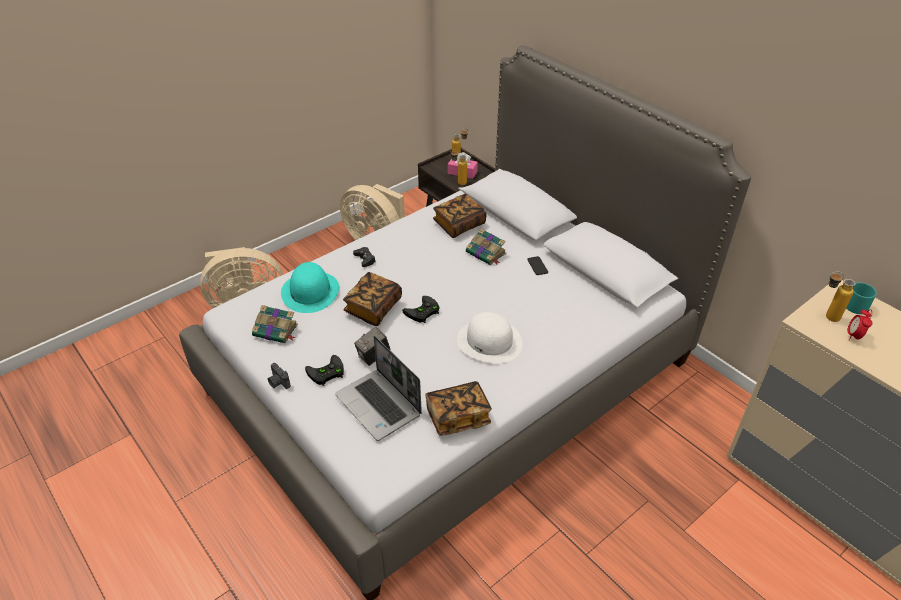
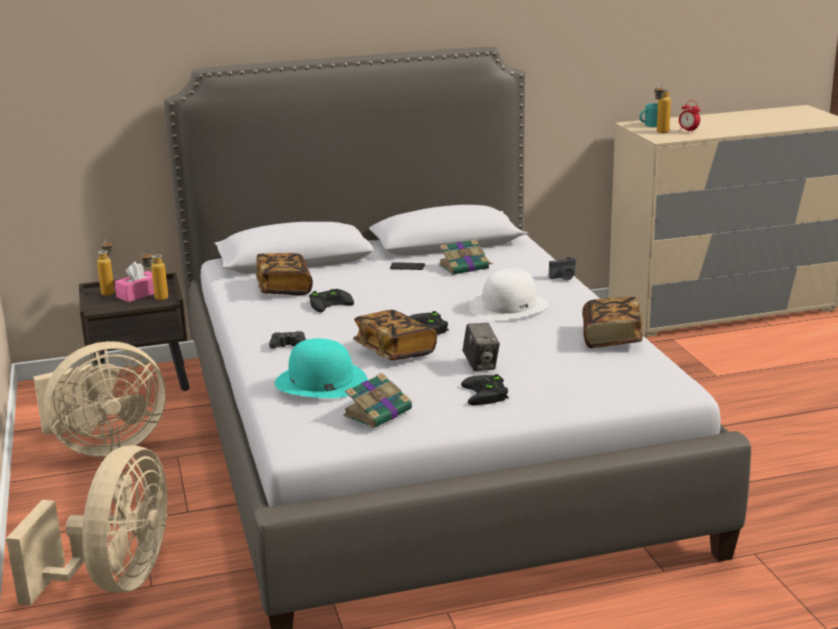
camera: 65 degrees left, 20 degrees down
camera [268,363,291,389] -> camera moved to [549,257,576,280]
laptop [335,336,422,441] -> none
book [466,228,506,265] -> book moved to [439,239,494,275]
none -> black game controller [309,289,354,312]

